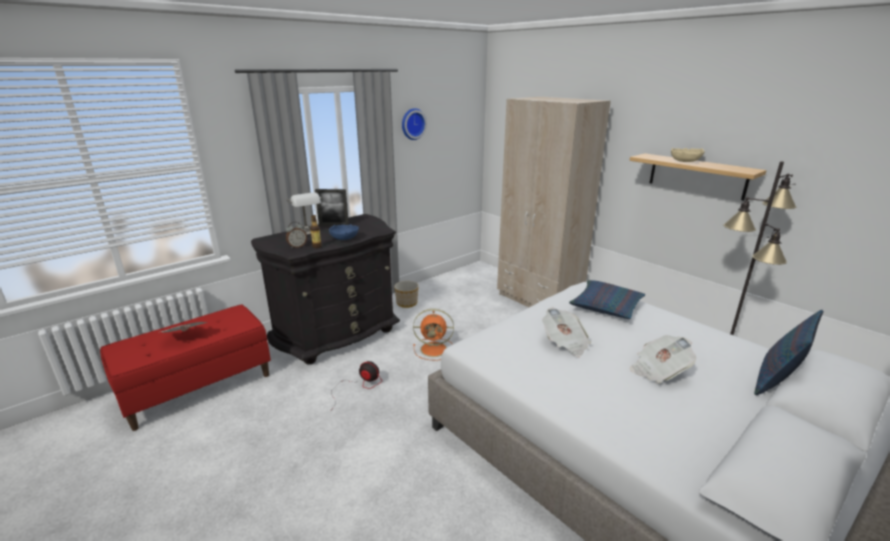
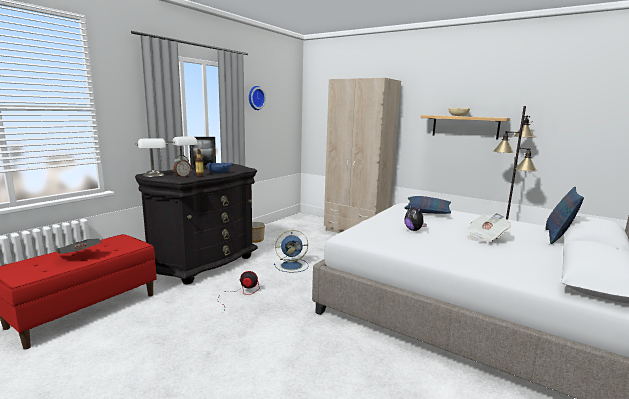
camera: 15 degrees left, 10 degrees down
orange fan [413,309,454,361] -> blue fan [274,230,308,273]
newspaper [542,308,592,357] -> plush toy [404,204,427,231]
none -> white table lamp [135,138,168,177]

